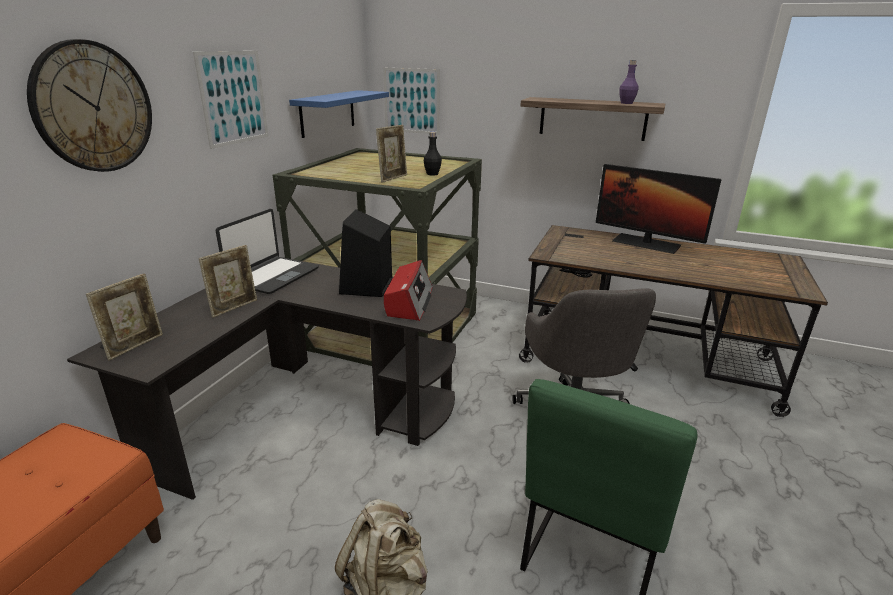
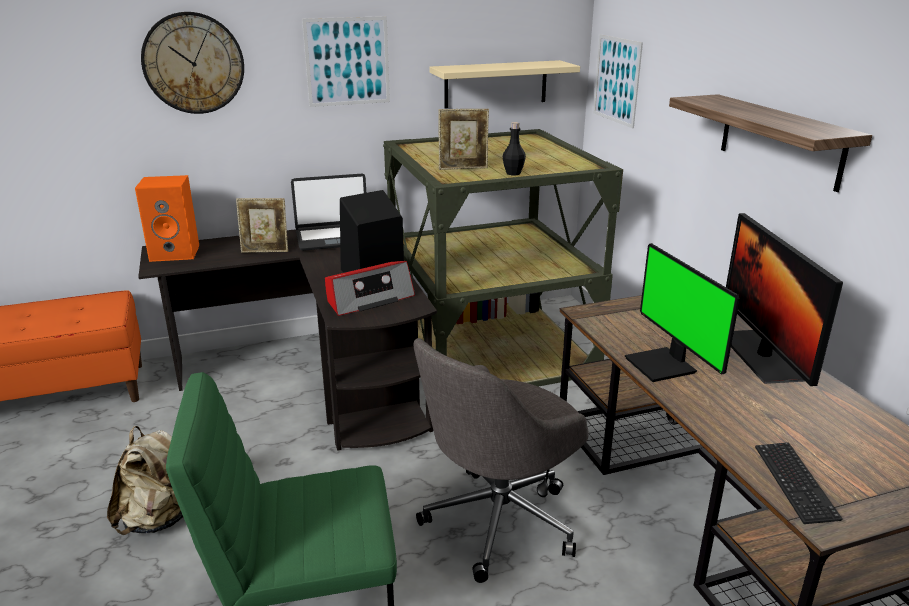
camera: 50 degrees right, 0 degrees up
picture frame [86,273,163,361] -> orange speaker [135,175,199,262]
blue shelf [289,90,389,138] -> beige shelf [429,60,580,108]
purple bottle [619,60,638,104] -> none
none -> monitor [625,243,740,382]
none -> keyboard [755,442,843,524]

